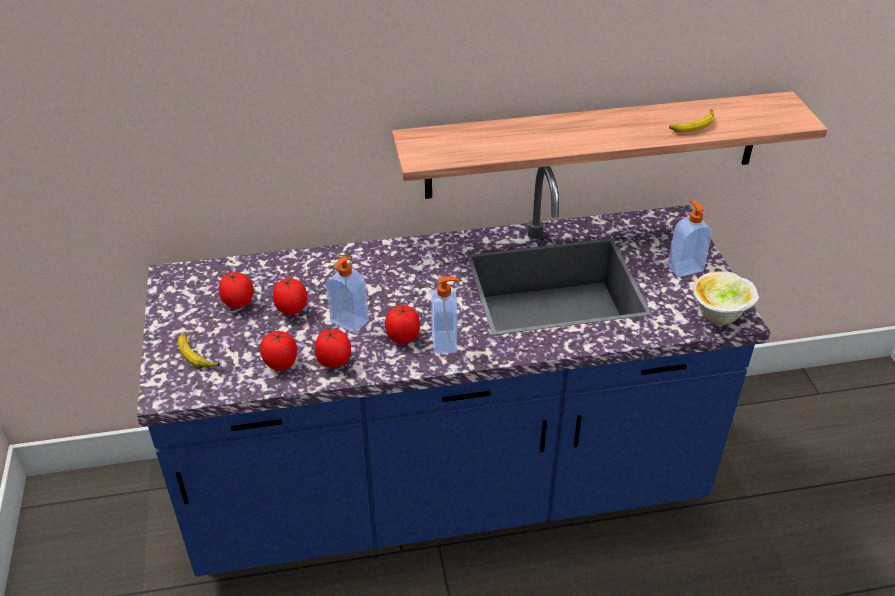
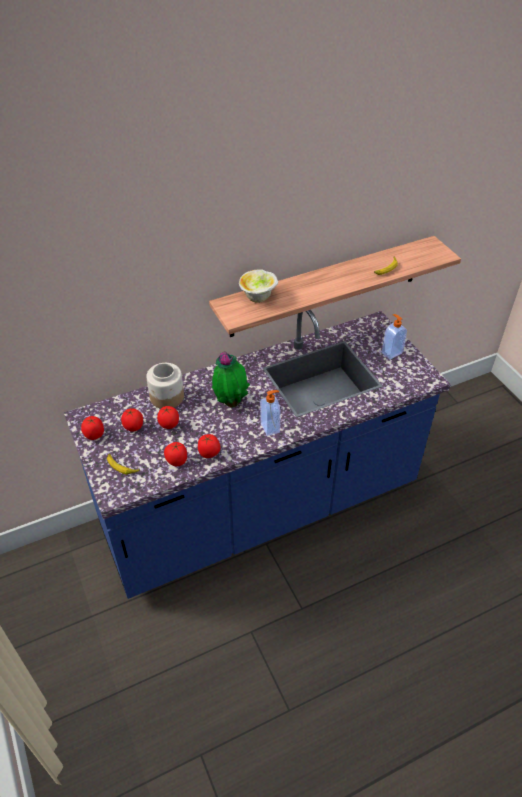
camera: 15 degrees left, 5 degrees up
soap dispenser [326,256,369,333] -> none
tomato [385,305,420,344] -> tomato moved to [81,416,104,440]
bowl [693,271,759,325] -> bowl moved to [239,269,278,303]
none -> jar [146,363,184,409]
none -> potted plant [212,351,250,407]

